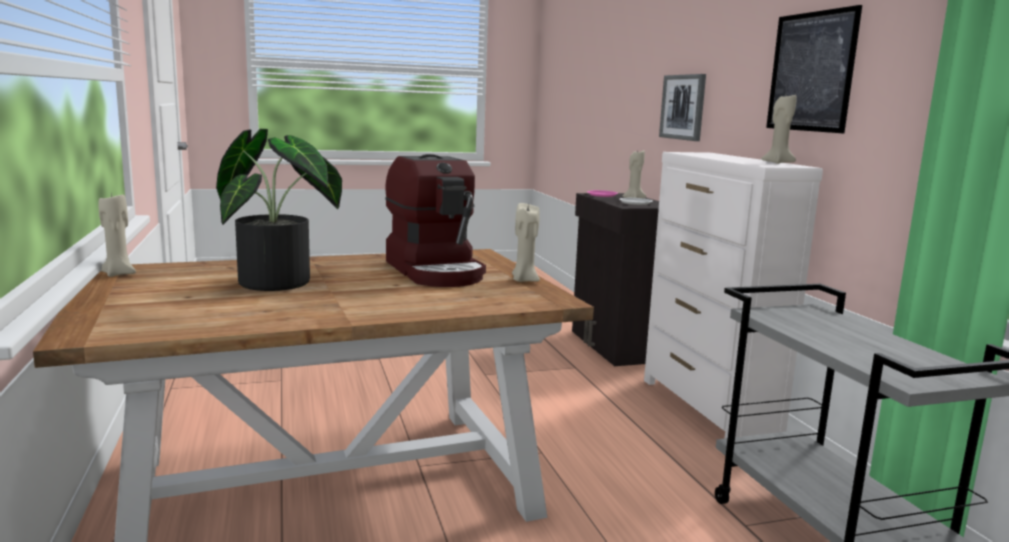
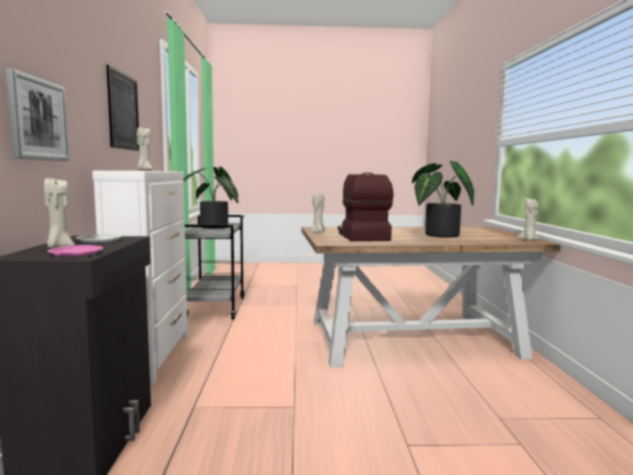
camera: 165 degrees left, 5 degrees down
none -> potted plant [183,167,238,229]

